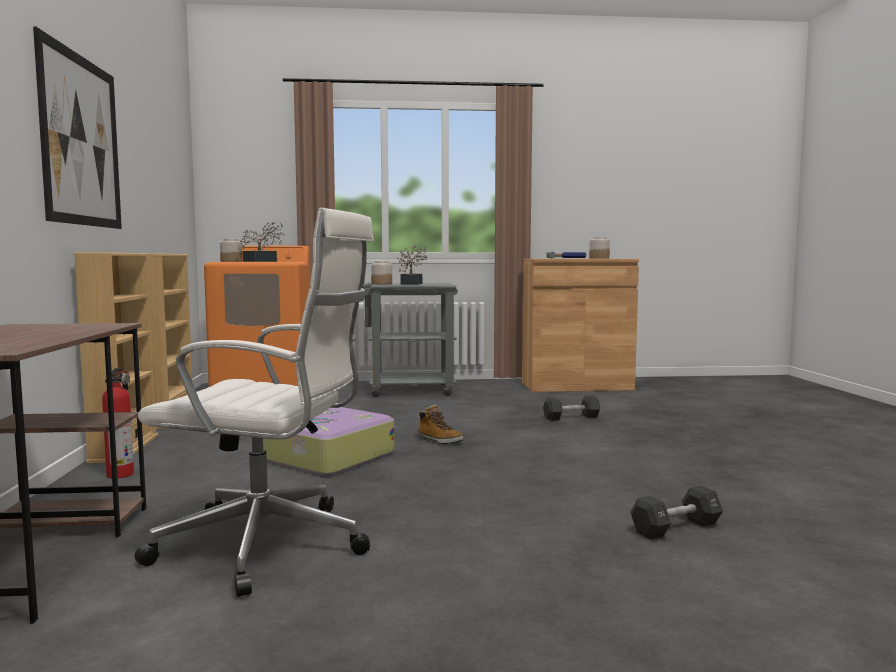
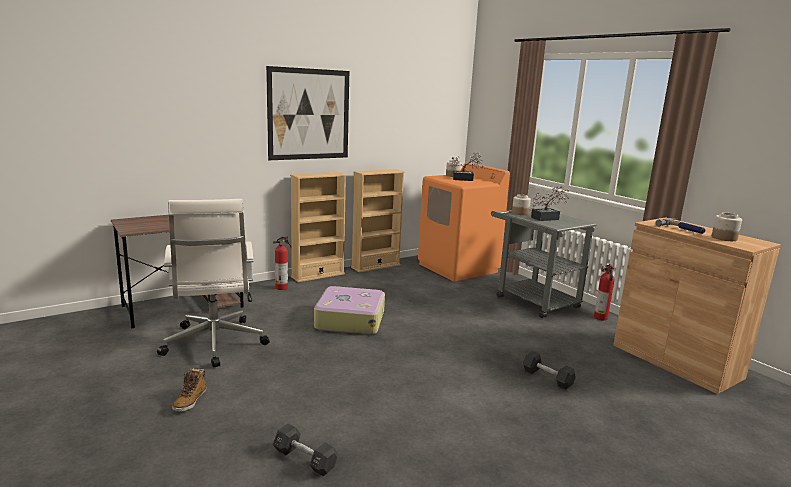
camera: 60 degrees right, 10 degrees up
boot [418,405,464,444] -> boot moved to [172,368,207,412]
none -> fire extinguisher [594,264,614,320]

